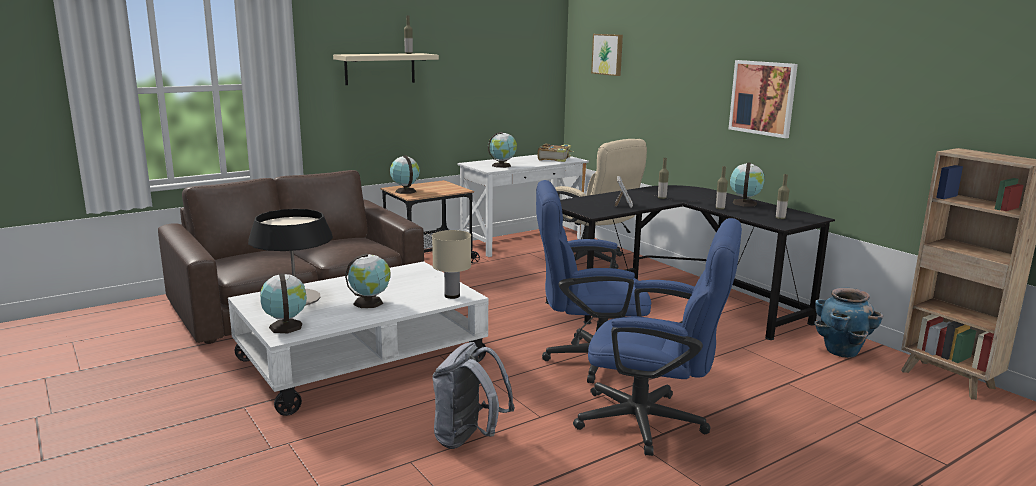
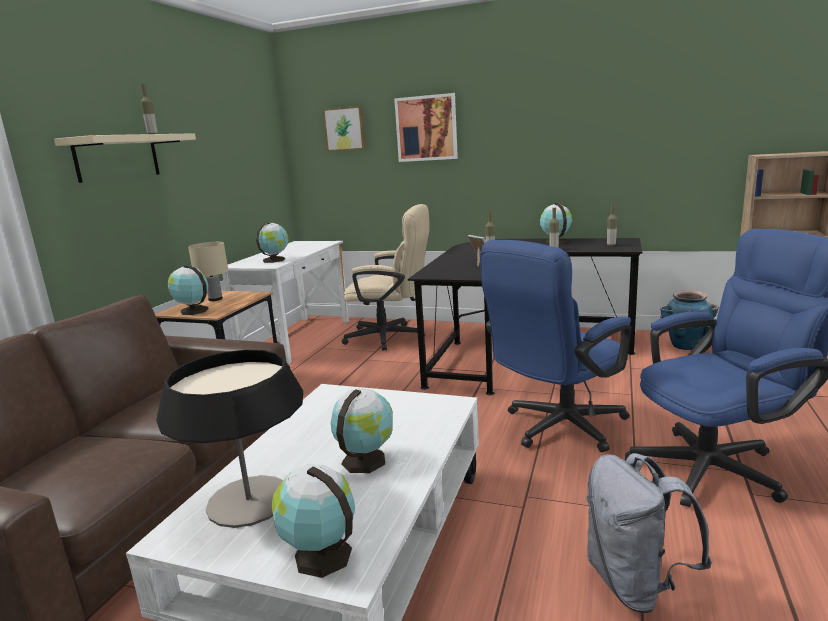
camera: 35 degrees left, 0 degrees up
beige table lamp [432,230,471,299] -> beige table lamp moved to [188,242,229,301]
book [538,144,574,162] -> none
picture [729,60,798,138] -> picture moved to [394,93,458,162]

